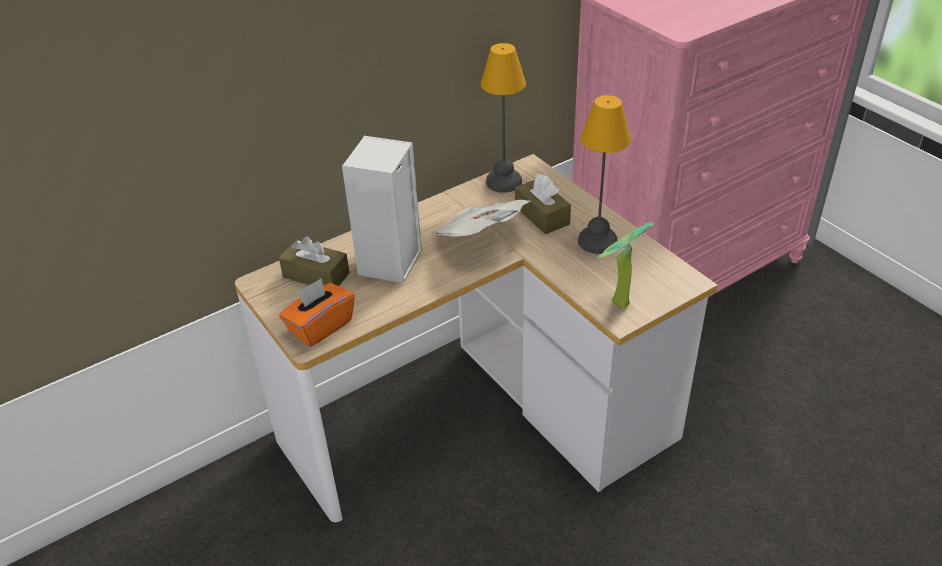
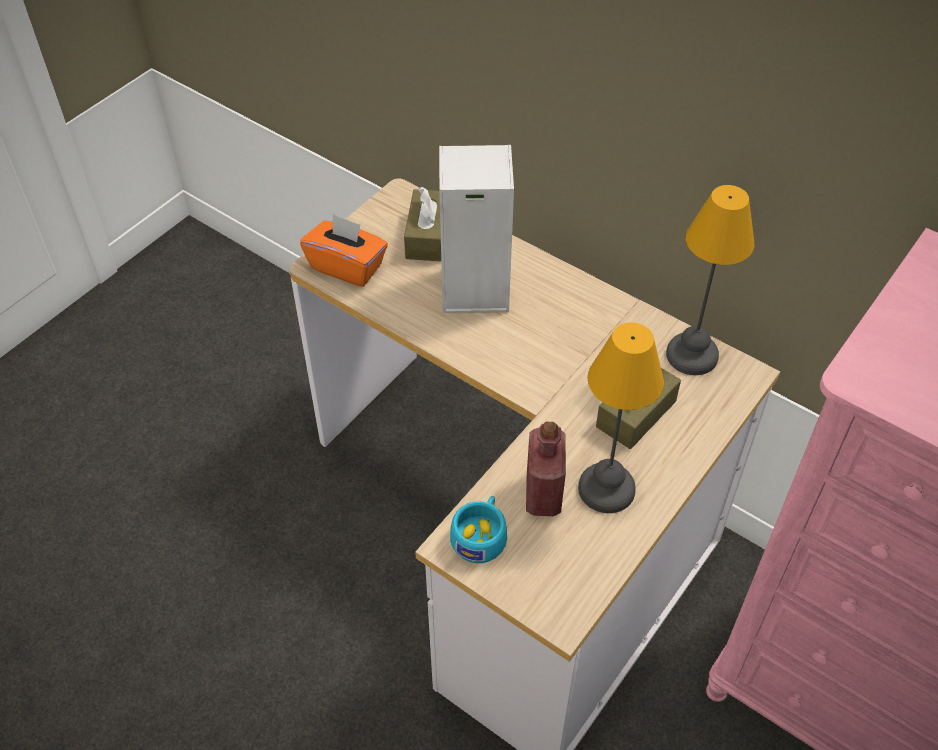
camera: 70 degrees right, 10 degrees up
newspaper [432,199,531,237] -> none
potted plant [597,222,653,309] -> turquoise cup [450,496,507,563]
none -> red bottle [526,422,566,516]

